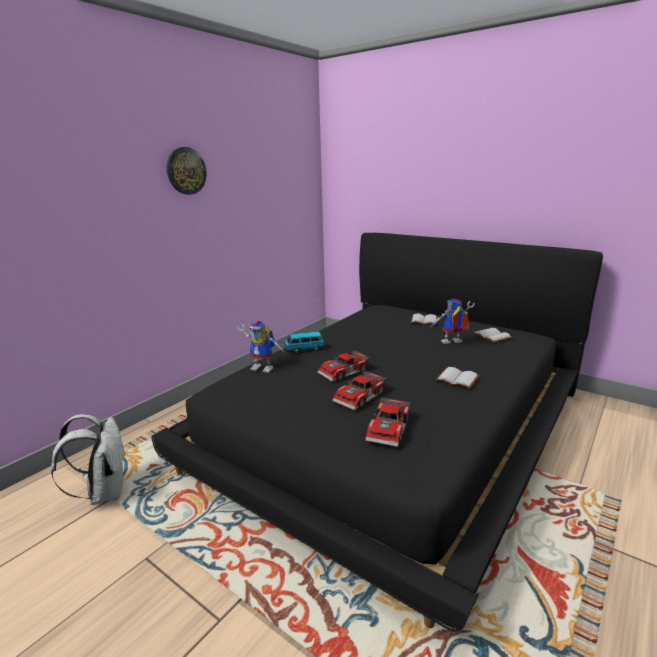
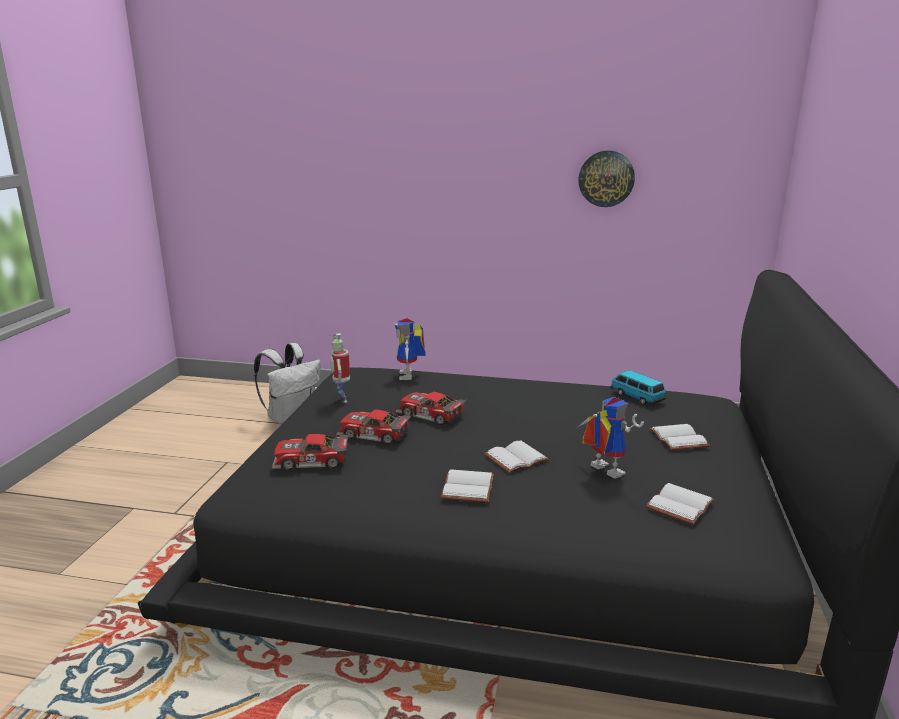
camera: 65 degrees right, 0 degrees up
wall clock [167,147,207,195] -> wall clock moved to [578,150,635,207]
toy car [285,331,324,353] -> toy car moved to [610,370,666,405]
none -> toy robot [330,333,350,403]
none -> white book [484,441,549,473]

